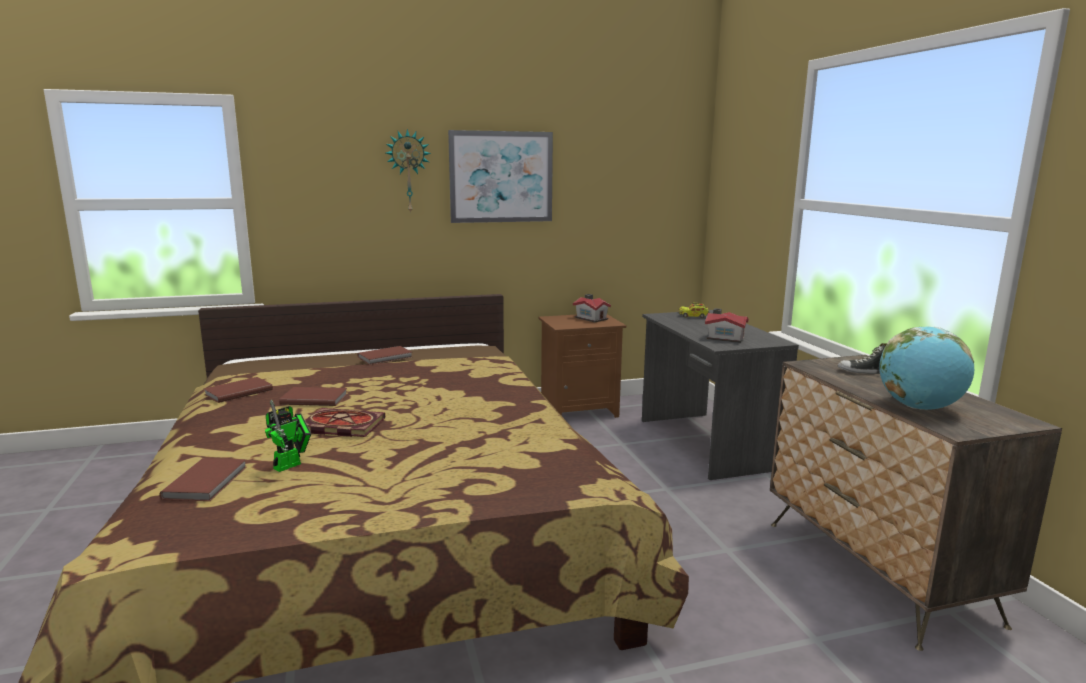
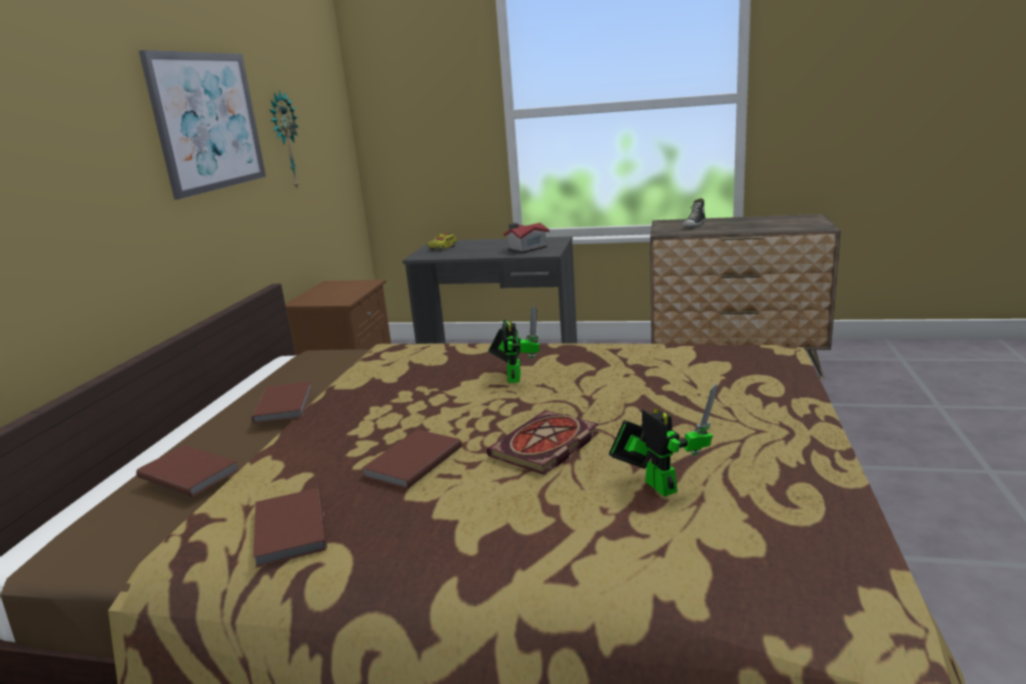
camera: 60 degrees left, 5 degrees up
brown book [159,458,247,501] -> brown book moved to [136,445,239,497]
wall clock [386,129,431,214] -> wall clock moved to [269,90,299,190]
toy house [573,294,611,322] -> none
globe [879,326,974,410] -> none
none -> toy robot [488,306,540,383]

